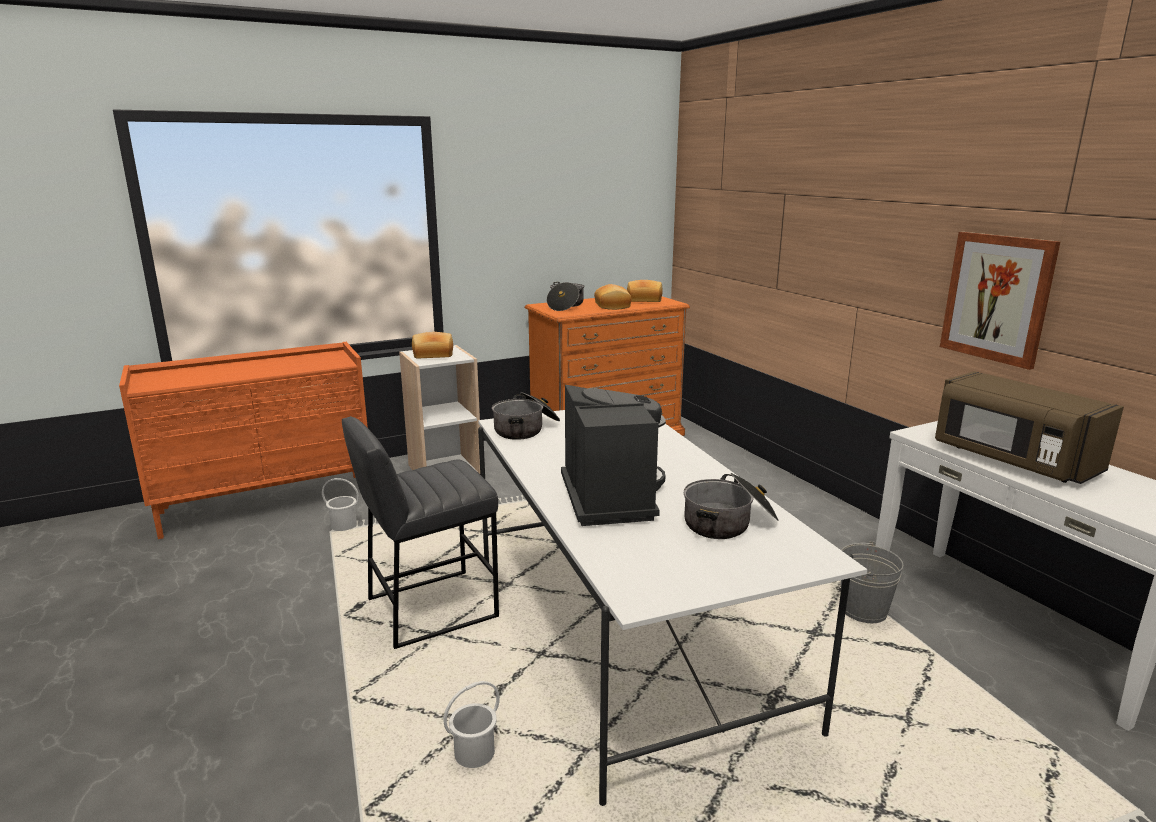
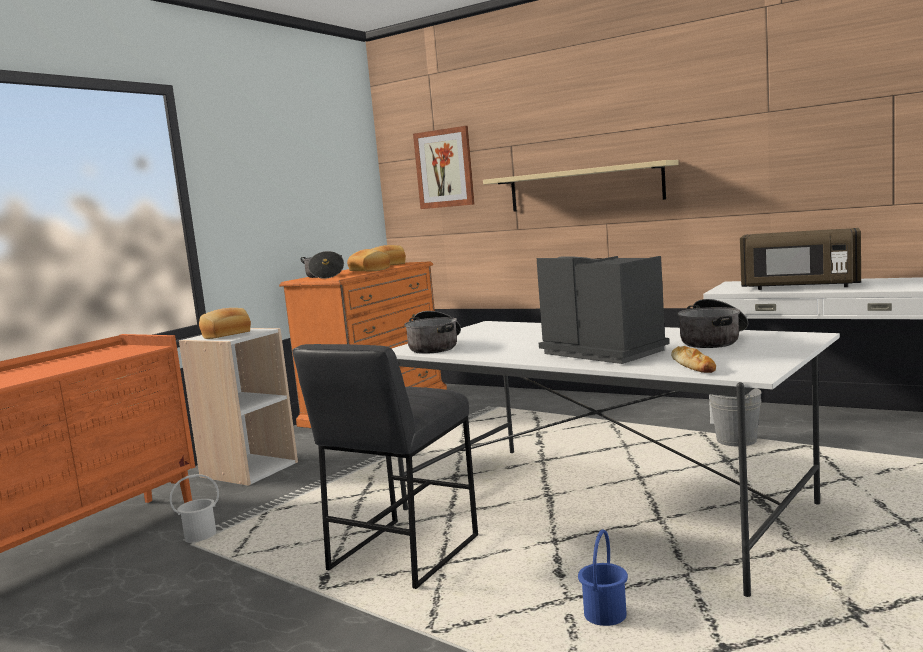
camera: 30 degrees left, 10 degrees down
white bucket [443,681,500,768] -> blue bucket [578,529,628,626]
picture [940,232,1060,370] -> picture moved to [413,126,475,209]
none -> beige shelf [483,160,679,212]
none -> bread [671,346,716,373]

